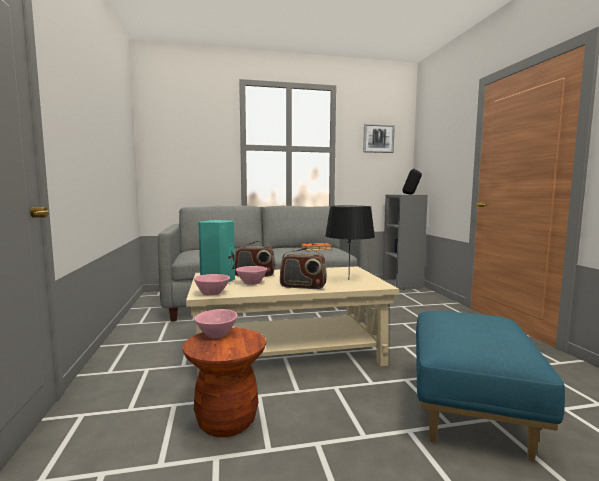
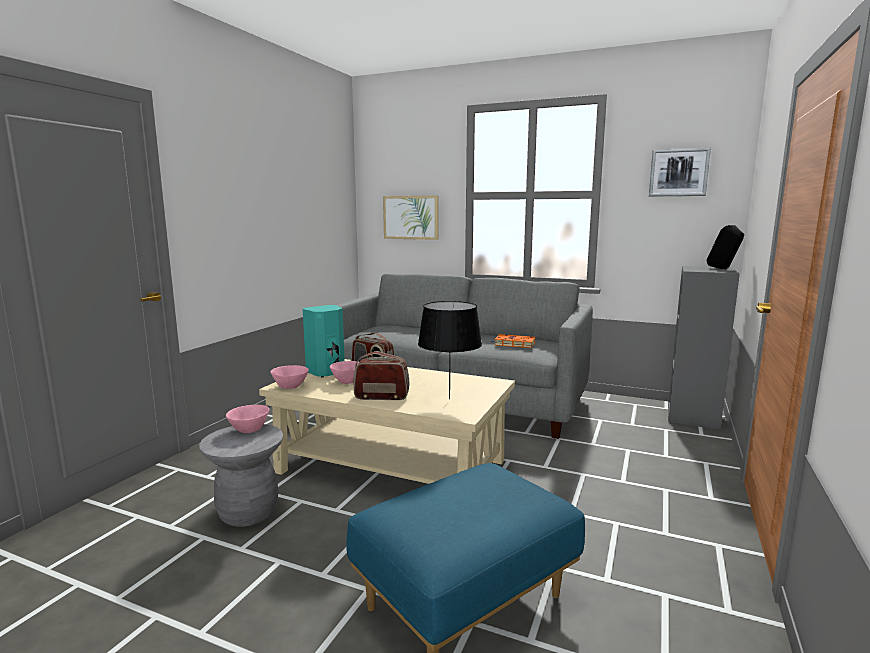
camera: 35 degrees right, 5 degrees up
brown stool [182,328,266,437] -> grey stool [199,424,283,527]
radio [280,248,327,289] -> radio turned 135 degrees clockwise [354,351,410,400]
none -> picture [383,196,439,240]

